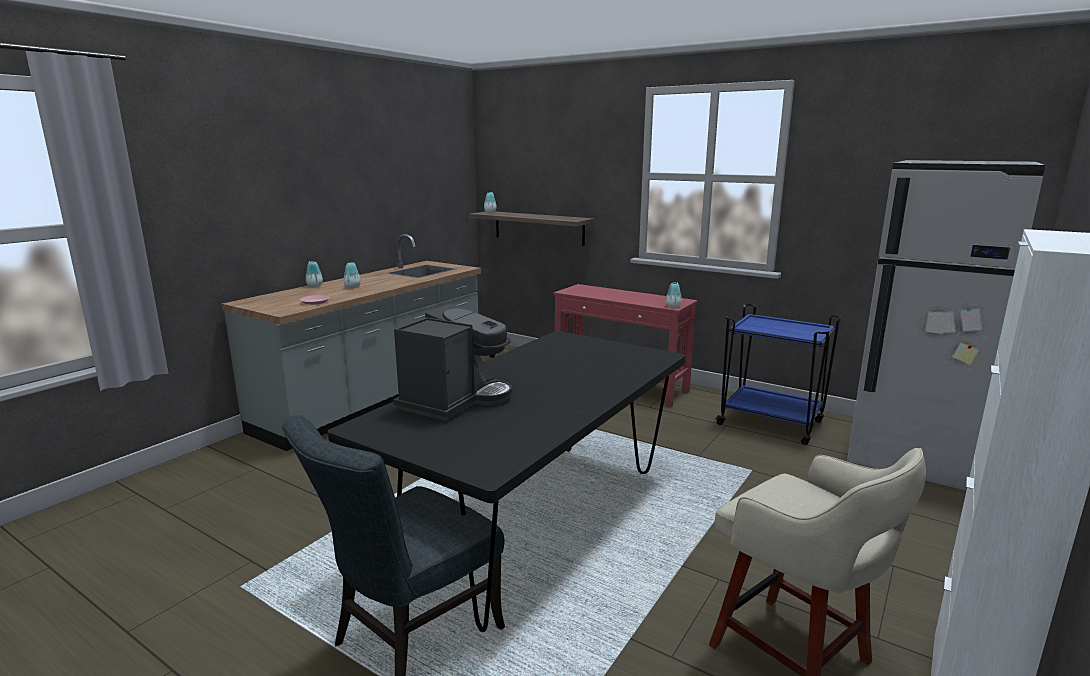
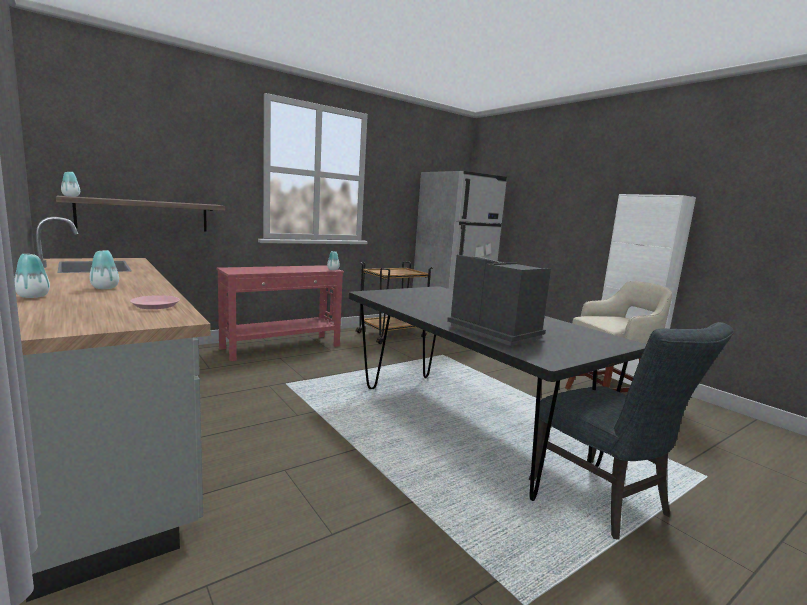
camera: 70 degrees left, 5 degrees down
blue cart [714,304,841,445] -> brown cart [355,261,433,344]

